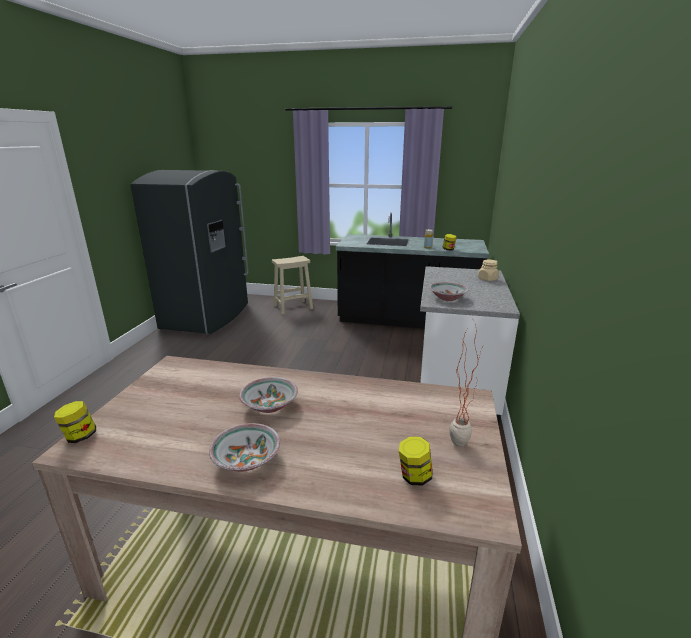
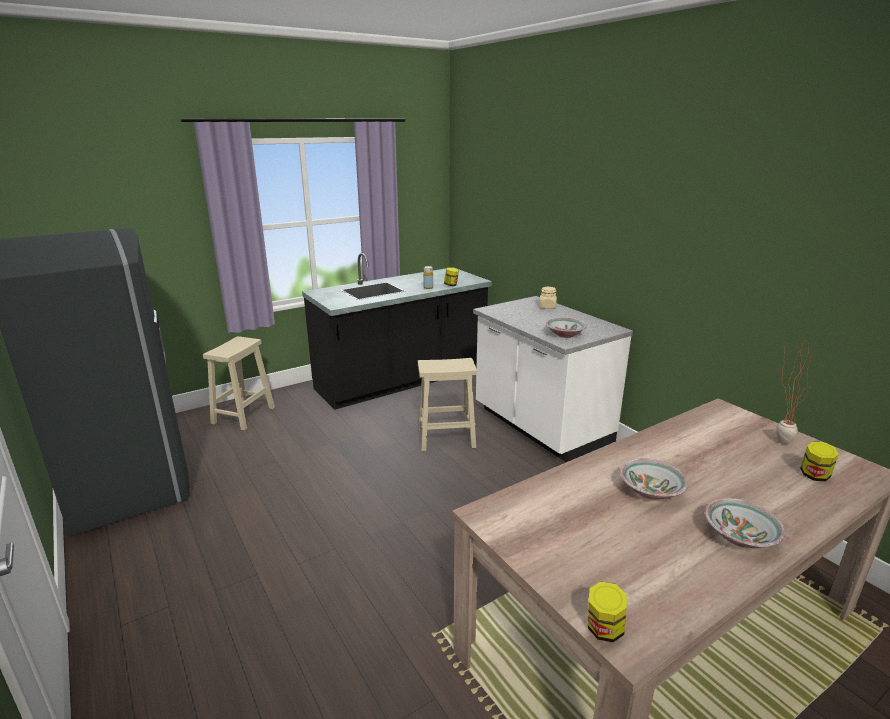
camera: 45 degrees left, 0 degrees up
none -> beige stool [418,358,477,451]

